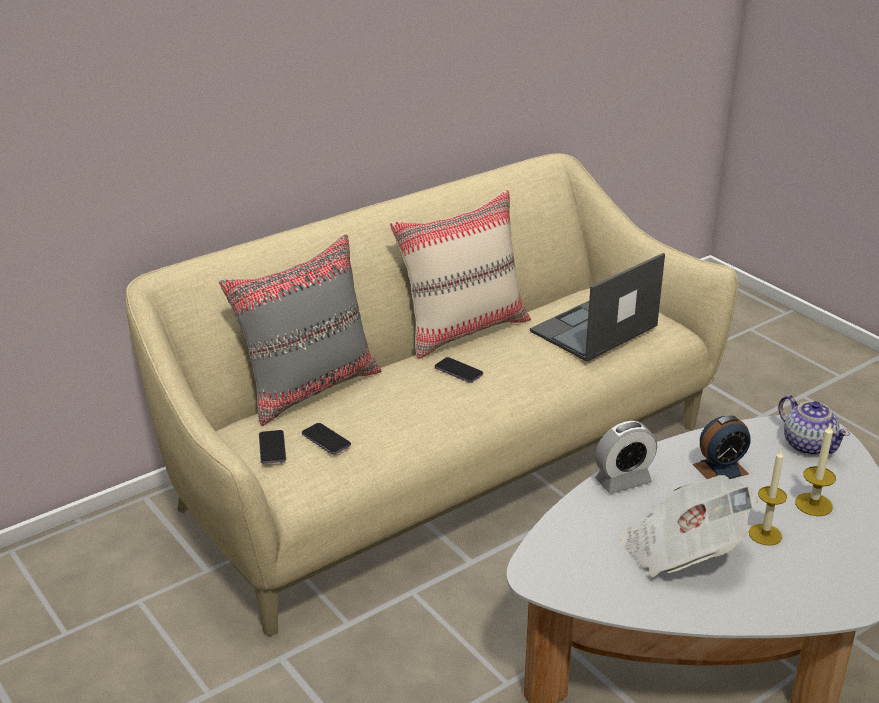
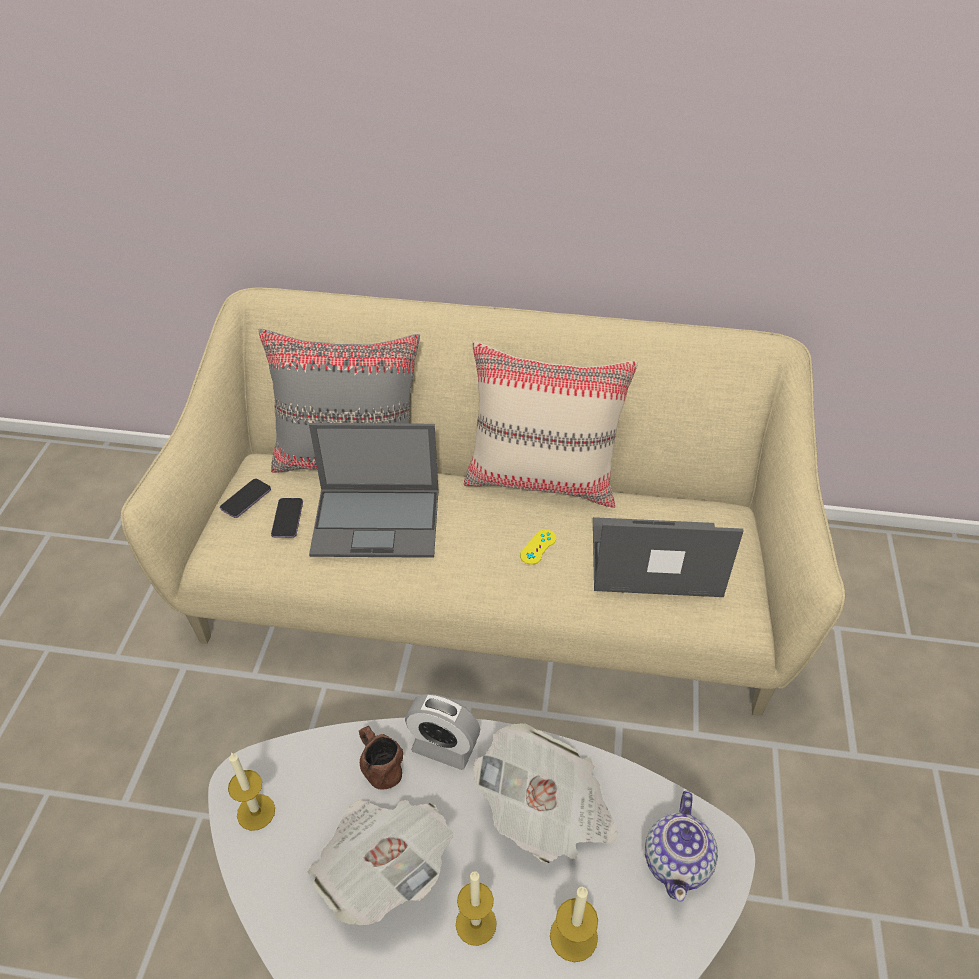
camera: 45 degrees right, 15 degrees up
phone [435,357,483,383] -> none
alarm clock [693,416,750,479] -> newspaper [473,723,618,863]
none -> candle [228,752,275,831]
none -> laptop [309,423,439,558]
none -> brown mug [359,726,403,790]
none -> yellow game controller [520,529,556,565]

